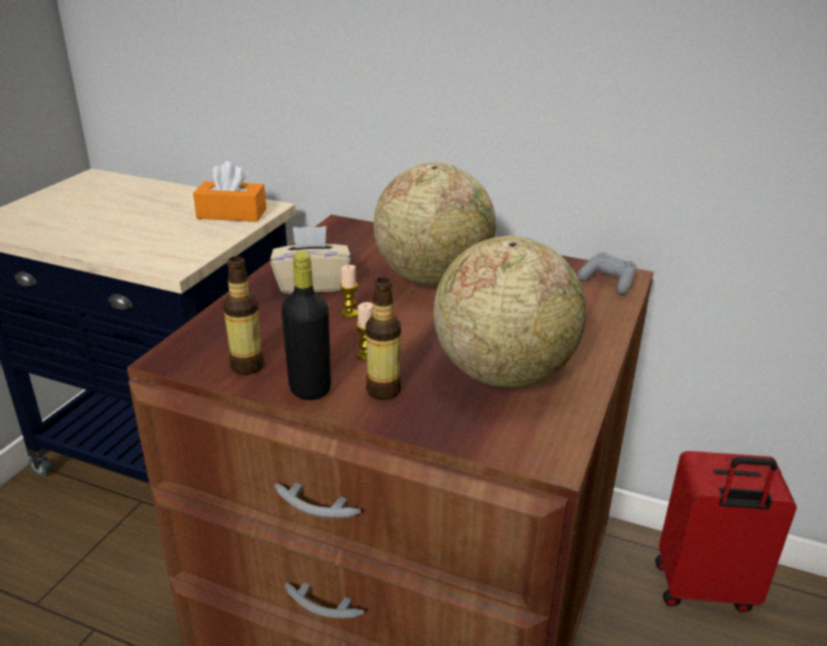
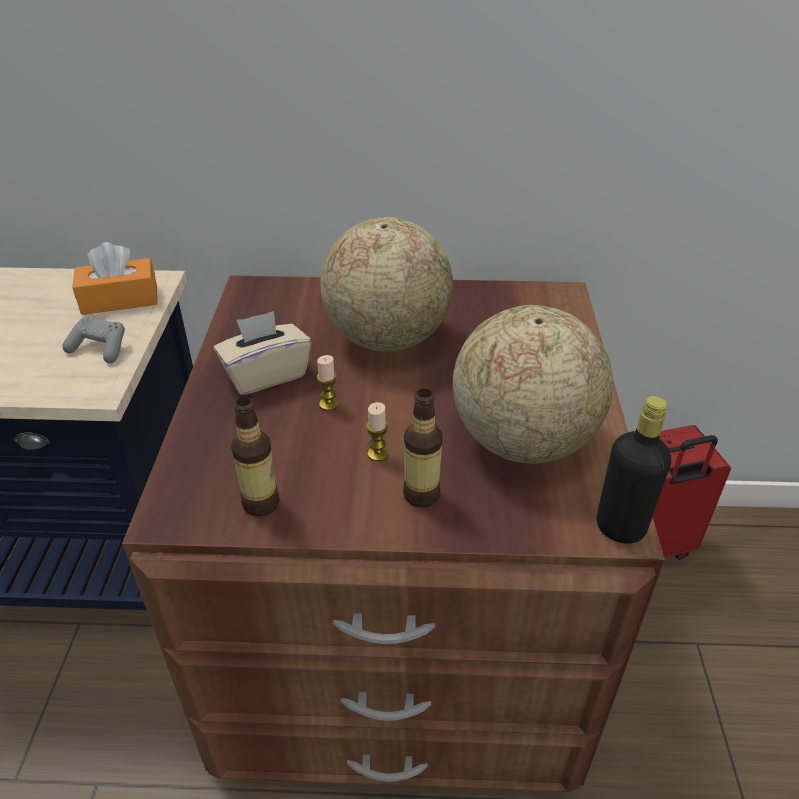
camera: 20 degrees left, 10 degrees up
black bottle [281,251,331,400] -> black bottle moved to [597,396,671,544]
grey game controller [577,252,636,295] -> grey game controller moved to [62,316,125,363]

